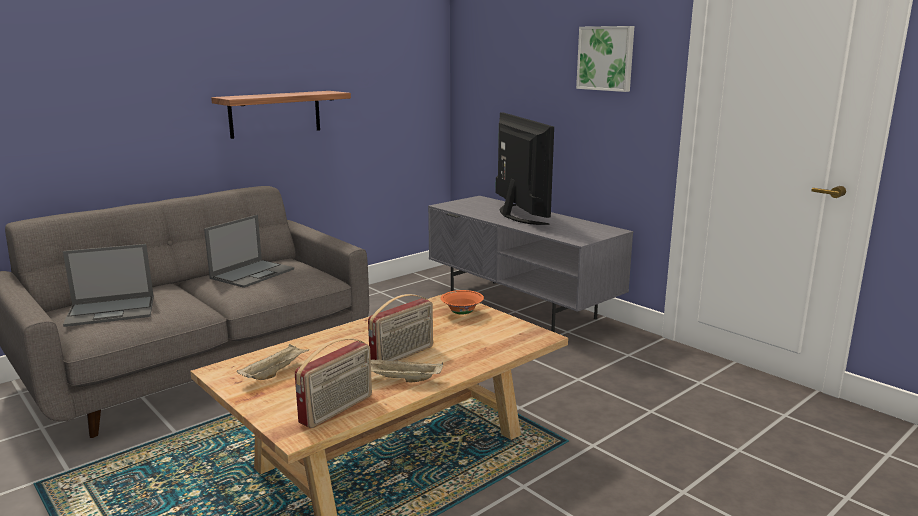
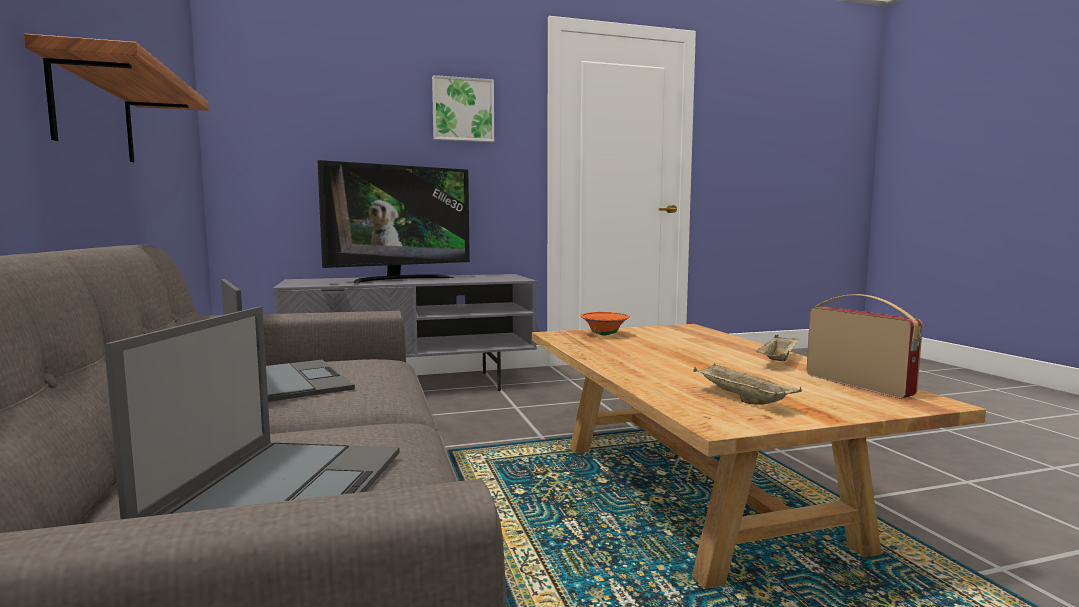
camera: 65 degrees left, 10 degrees down
radio [368,294,433,361] -> none
television [495,112,554,225] -> television turned 135 degrees clockwise [318,160,470,284]

